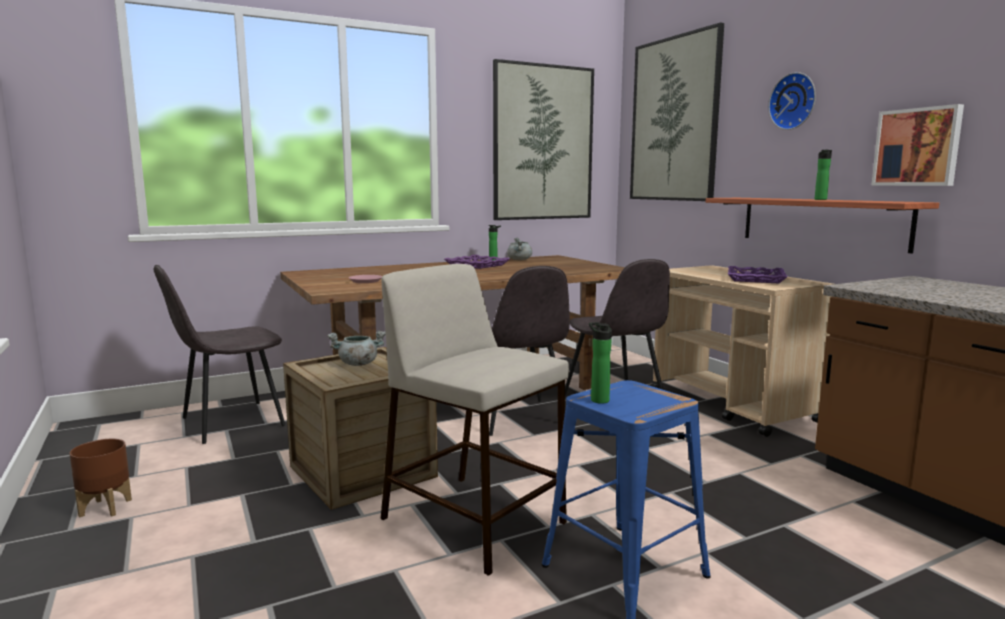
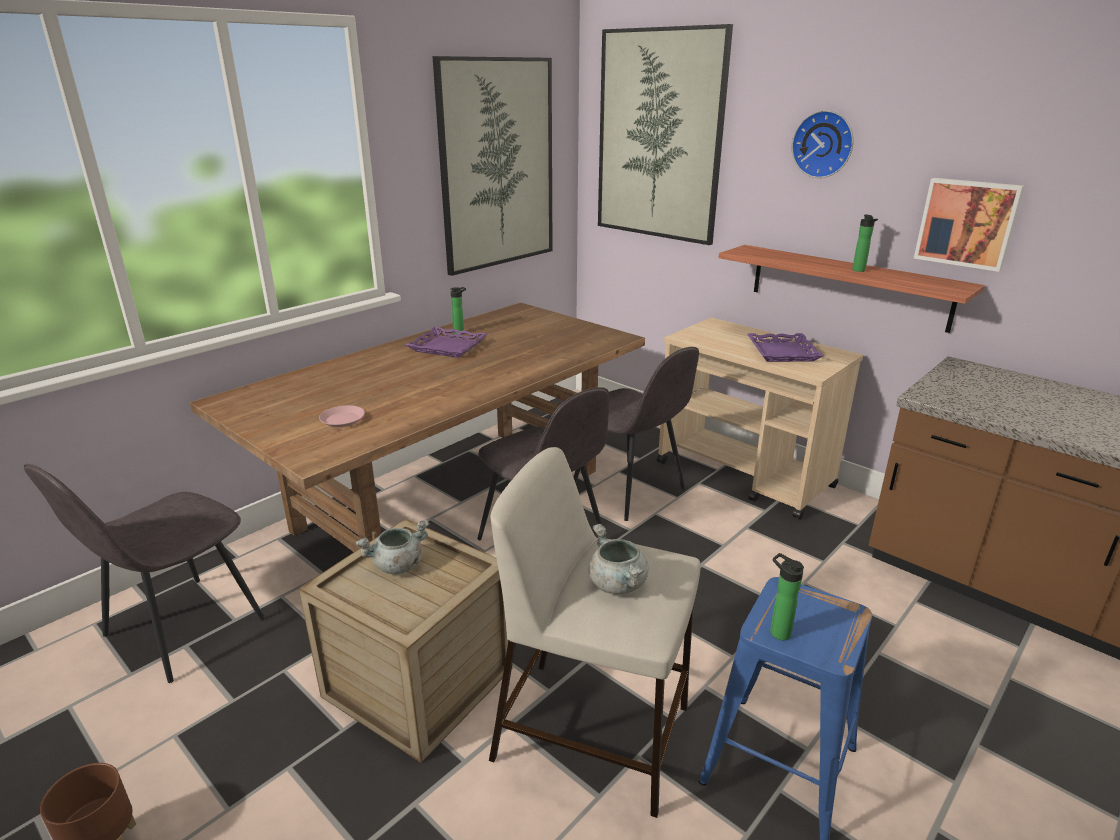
camera: 20 degrees left, 15 degrees up
grey cooking pot [507,237,532,260] -> grey cooking pot moved to [588,524,648,594]

